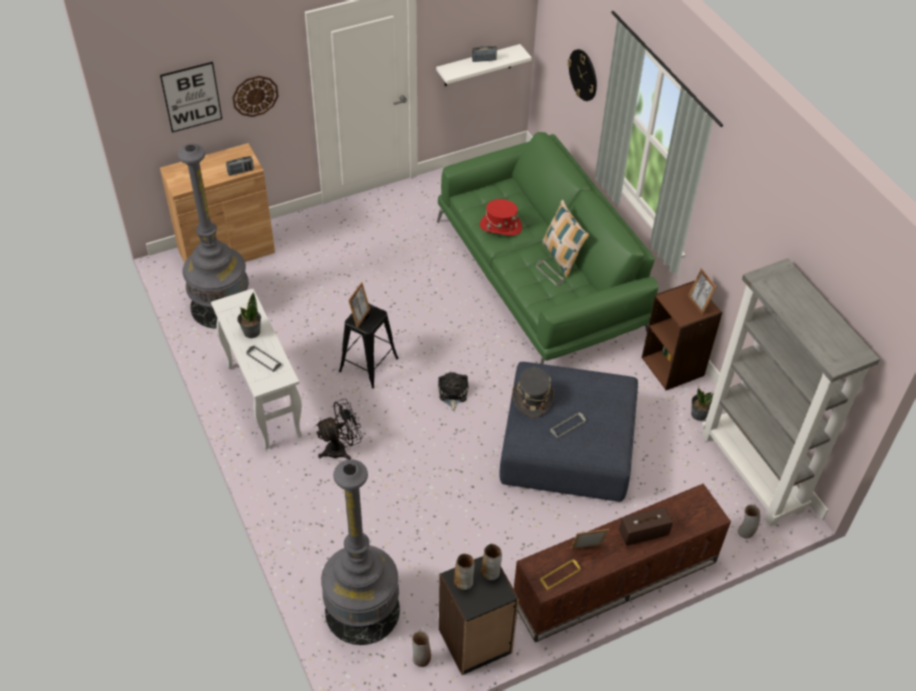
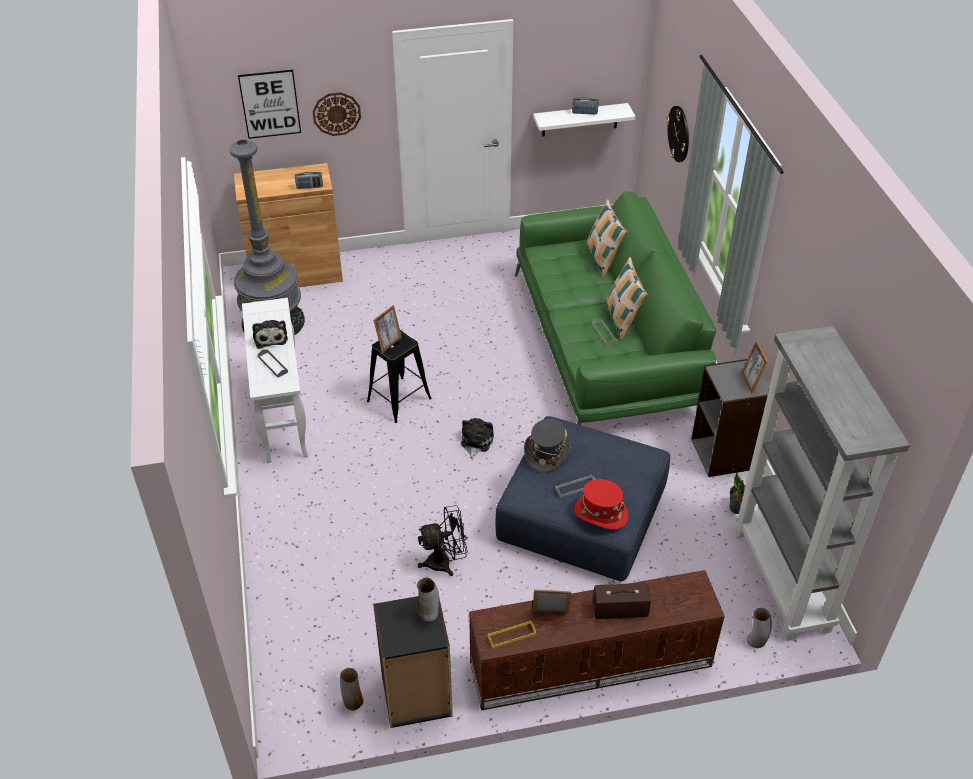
camera: 15 degrees right, 5 degrees down
potted plant [237,292,261,338] -> plush toy [252,320,288,349]
black fan [316,399,363,460] -> black fan moved to [418,505,468,576]
grey floor lamp [321,459,400,645] -> none
vase [454,554,475,590] -> none
red hat [480,199,522,236] -> red hat moved to [574,479,628,530]
brown bookcase [642,281,722,390] -> grey bookcase [691,359,770,477]
none -> pillow [586,199,627,277]

